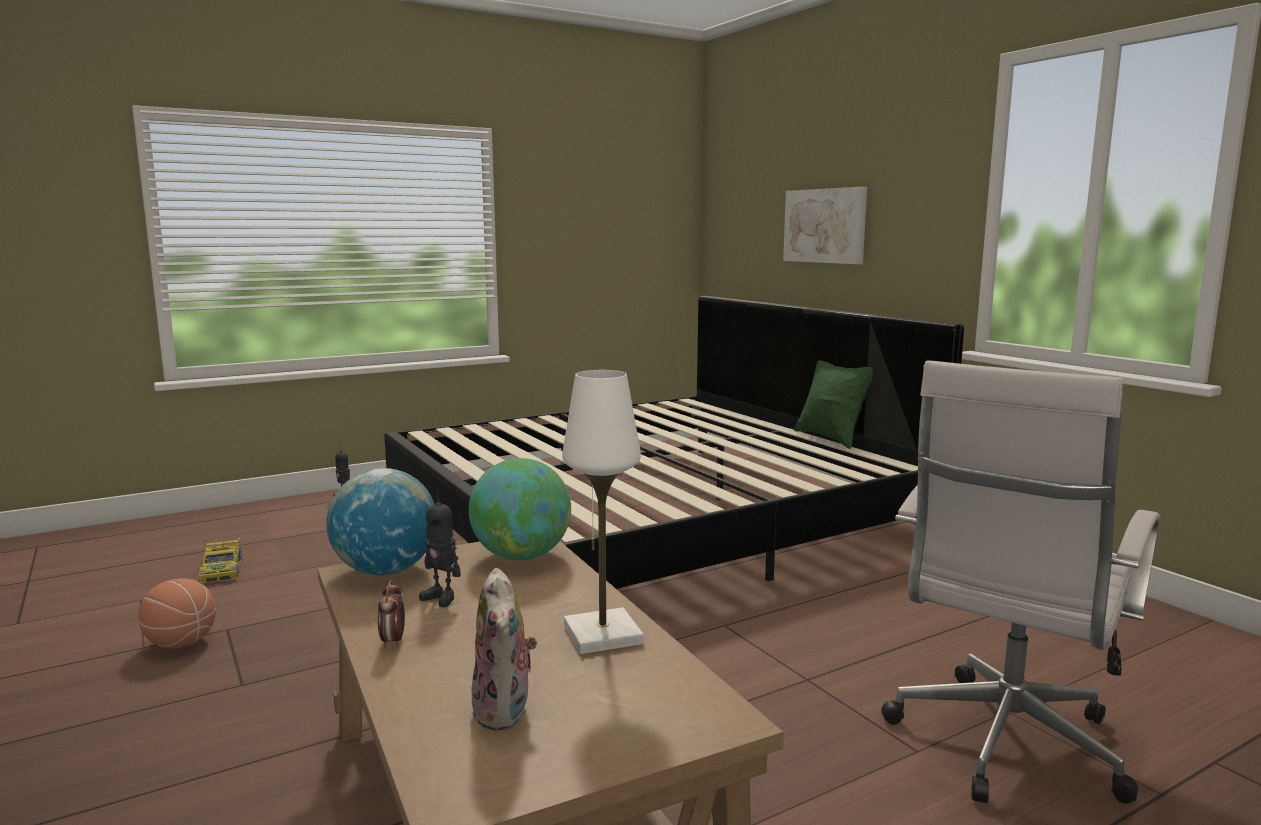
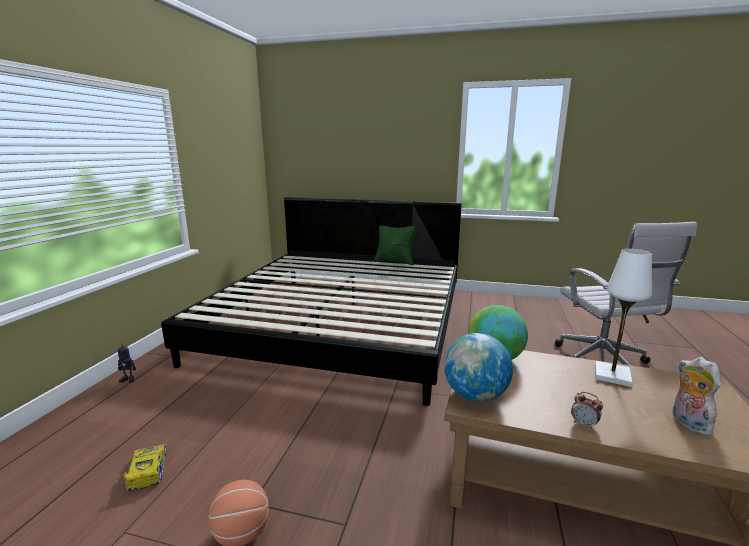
camera: 45 degrees left, 5 degrees up
toy car [198,537,242,583] -> toy car turned 135 degrees counterclockwise [124,444,167,491]
toy robot [419,490,461,607] -> none
plush toy [471,568,538,731] -> plush toy turned 135 degrees counterclockwise [673,357,721,436]
picture [783,187,867,264] -> none

